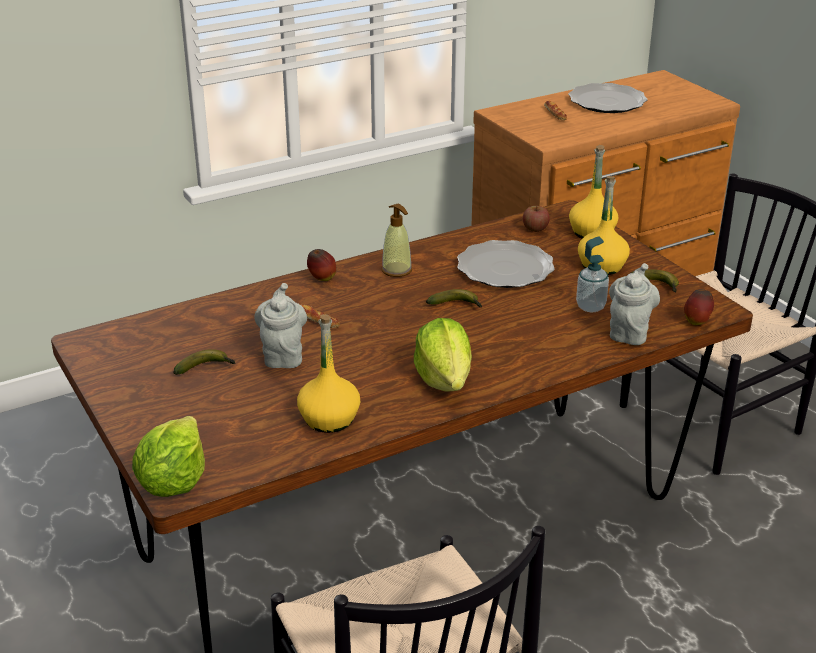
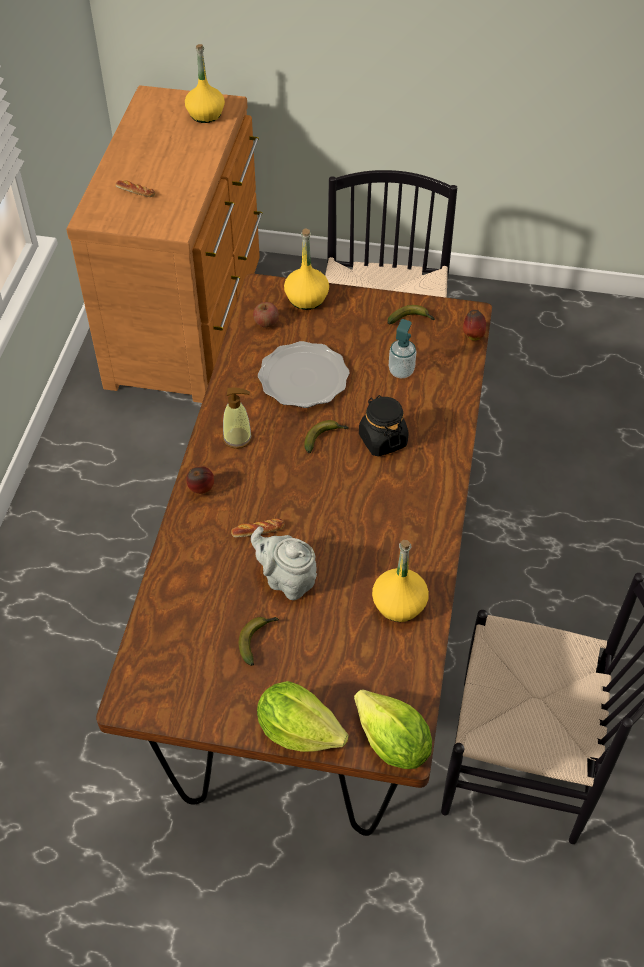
camera: 50 degrees left, 20 degrees up
lettuce [414,318,472,392] -> lettuce moved to [257,681,349,752]
plate [568,83,648,113] -> none
yellow bottle [578,176,630,275] -> yellow bottle moved to [185,44,225,123]
grey teapot [609,263,660,345] -> none
none -> black jar [359,395,408,457]

